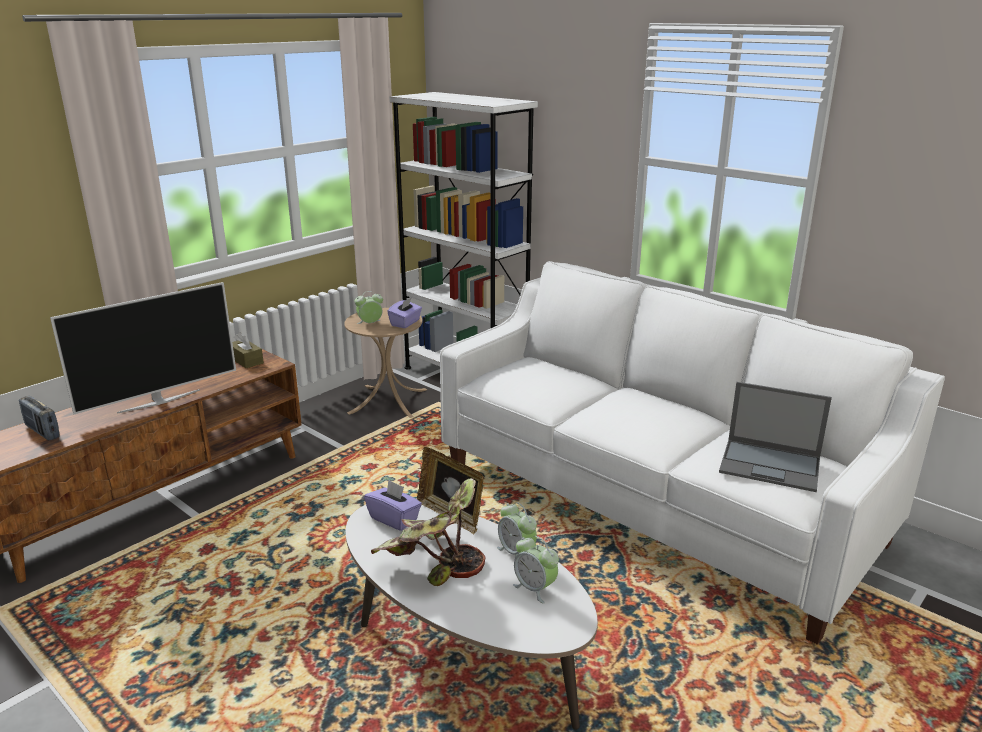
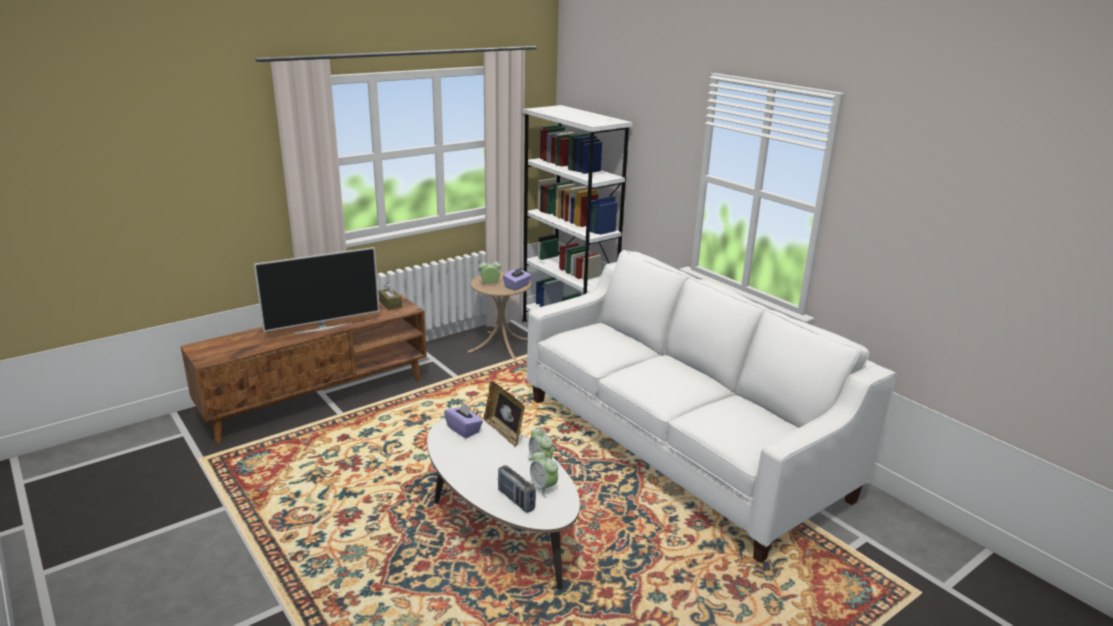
camera: 10 degrees right, 0 degrees up
radio [19,396,60,440] -> radio moved to [498,465,536,513]
potted plant [371,478,485,586] -> none
laptop [719,382,832,492] -> none

